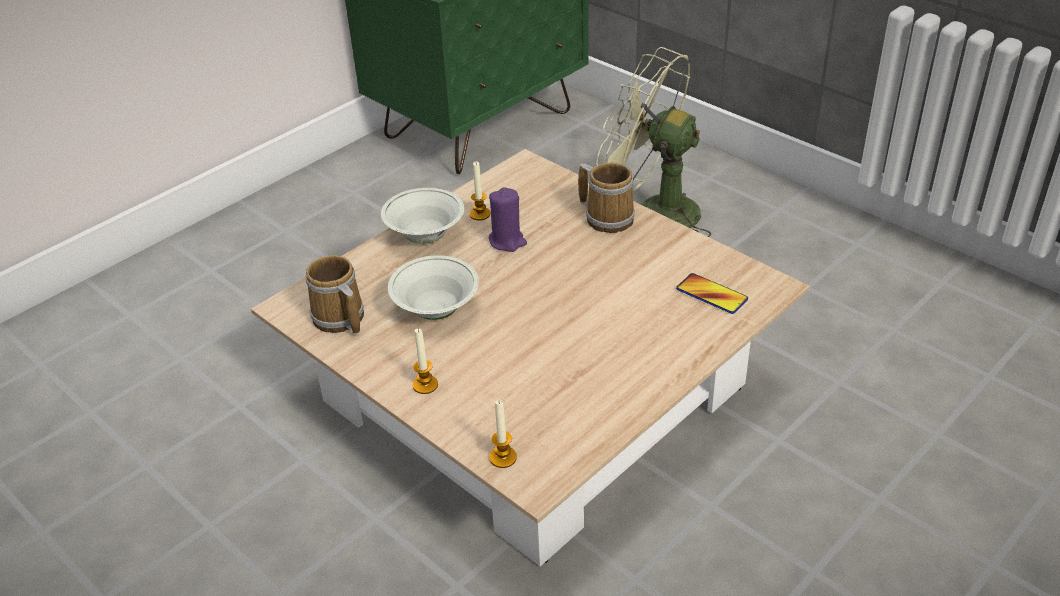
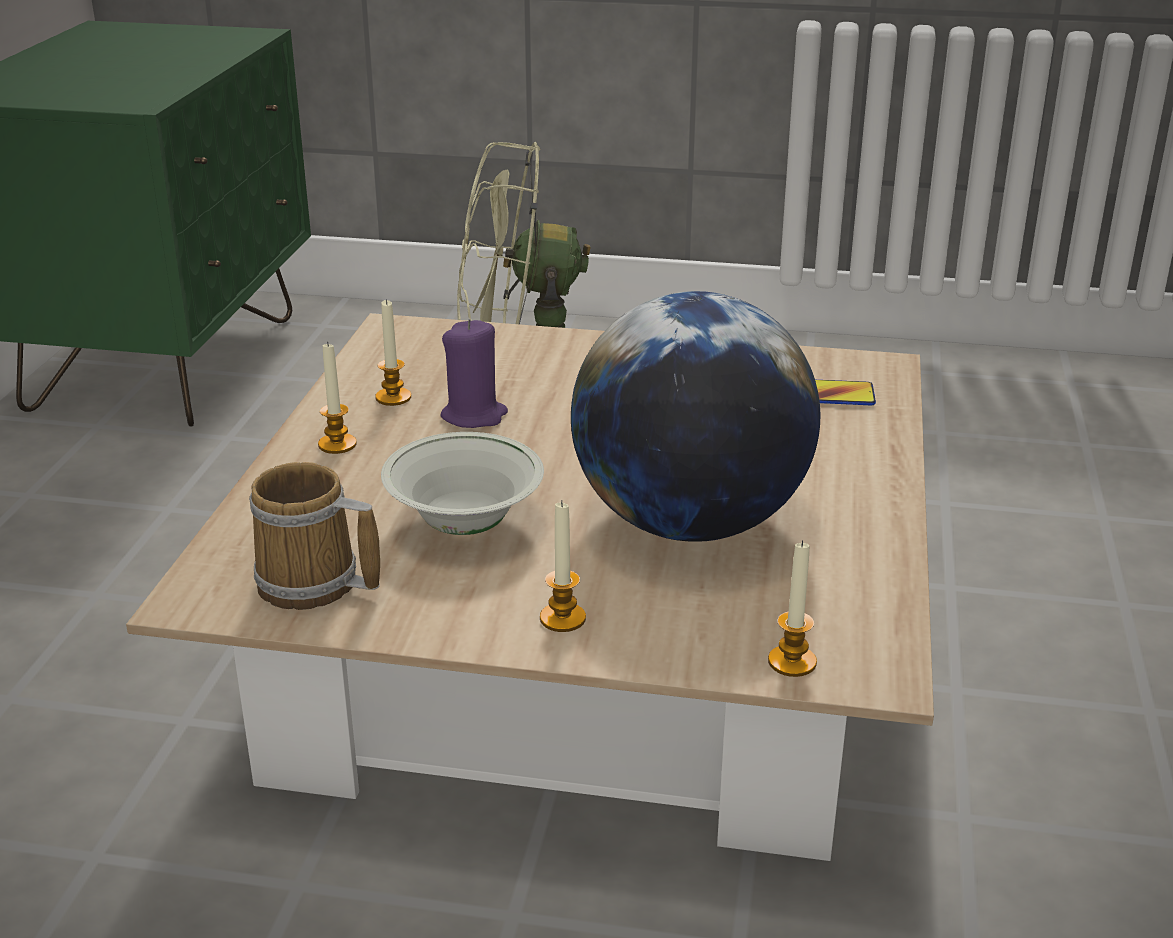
camera: 35 degrees left, 10 degrees down
white bowl [381,188,464,243] -> candle [318,341,357,454]
mug [578,162,635,233] -> none
none -> globe [571,291,820,542]

